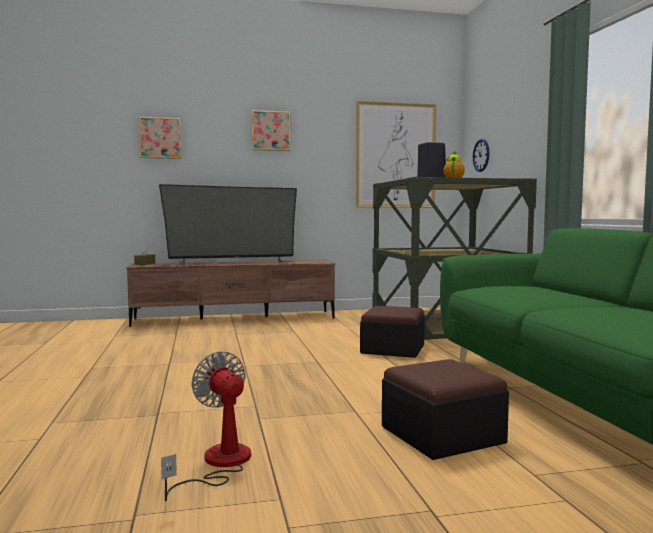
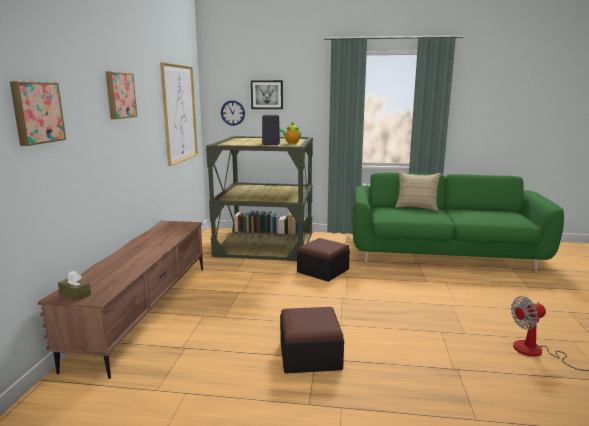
camera: 70 degrees left, 10 degrees up
television [159,184,297,265] -> none
ottoman [382,359,509,460] -> ottoman moved to [280,307,344,374]
none -> picture [251,80,283,109]
none -> beige pillow [396,171,441,211]

